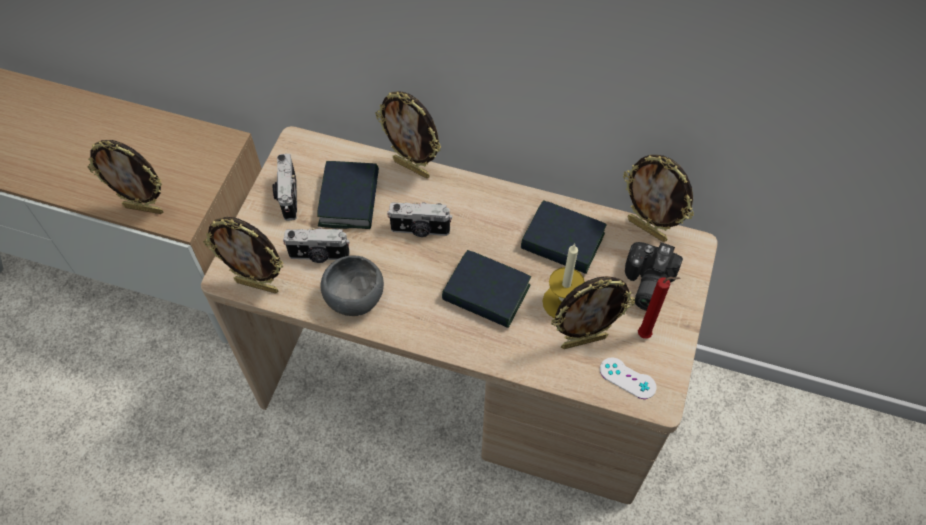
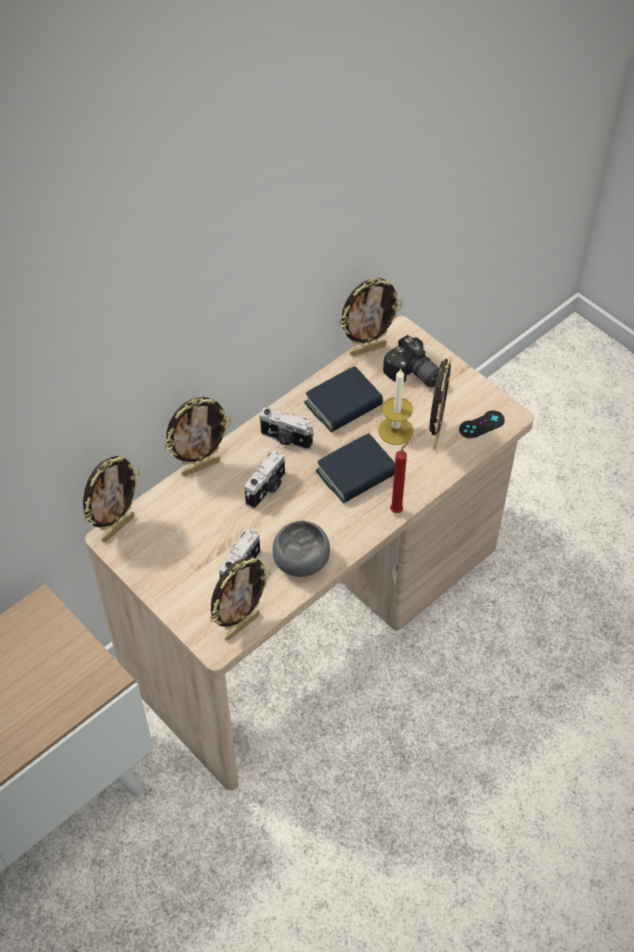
camera: 60 degrees left, 5 degrees down
picture frame [88,140,163,214] -> picture frame moved to [83,456,140,542]
camera [273,154,297,221] -> camera moved to [259,407,314,450]
book [317,161,379,229] -> none
white game controller [600,357,657,399] -> black game controller [459,410,505,439]
red candle [638,277,680,339] -> red candle moved to [390,441,409,513]

